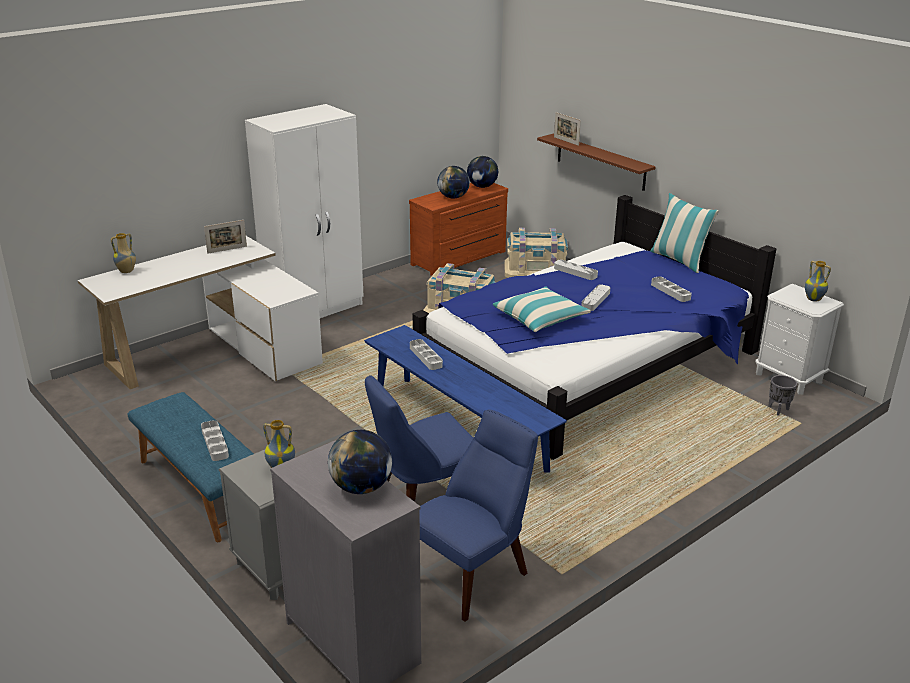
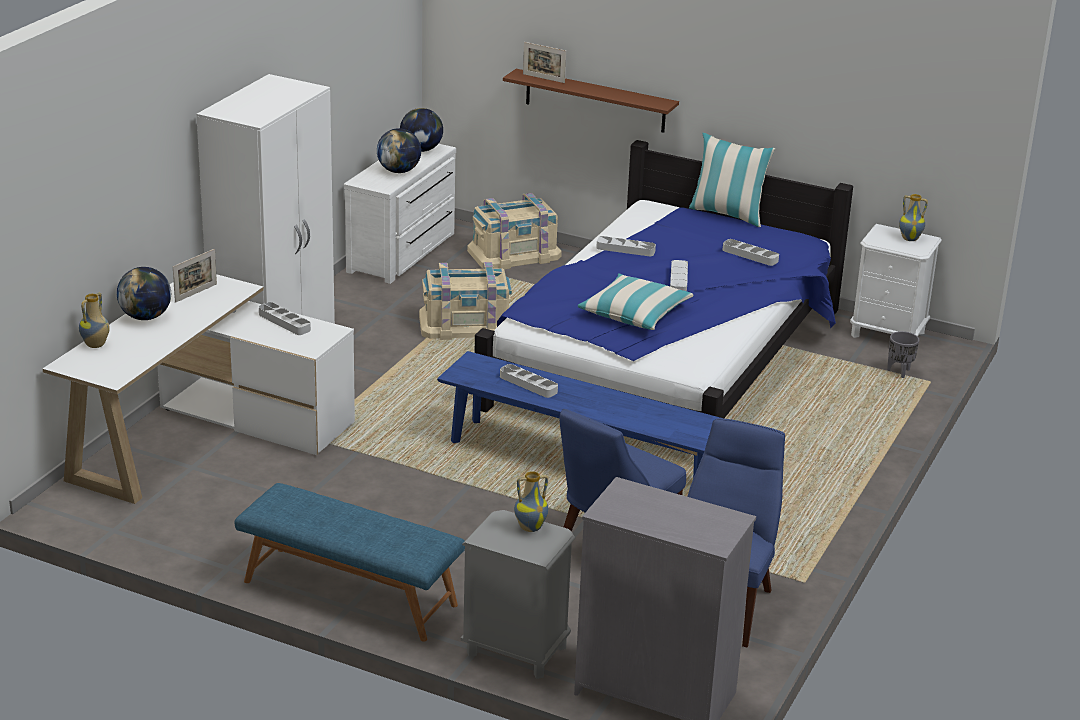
camera: 25 degrees left, 0 degrees up
grey tray [201,420,229,461] -> grey tray moved to [259,302,311,335]
globe [328,430,392,494] -> globe moved to [117,267,171,320]
brown dresser [409,183,508,276] -> white dresser [344,144,456,284]

